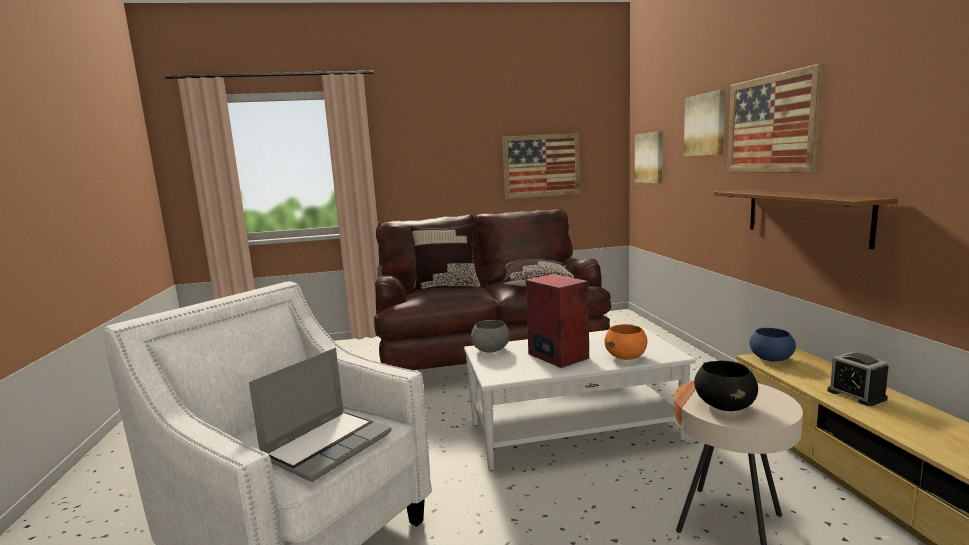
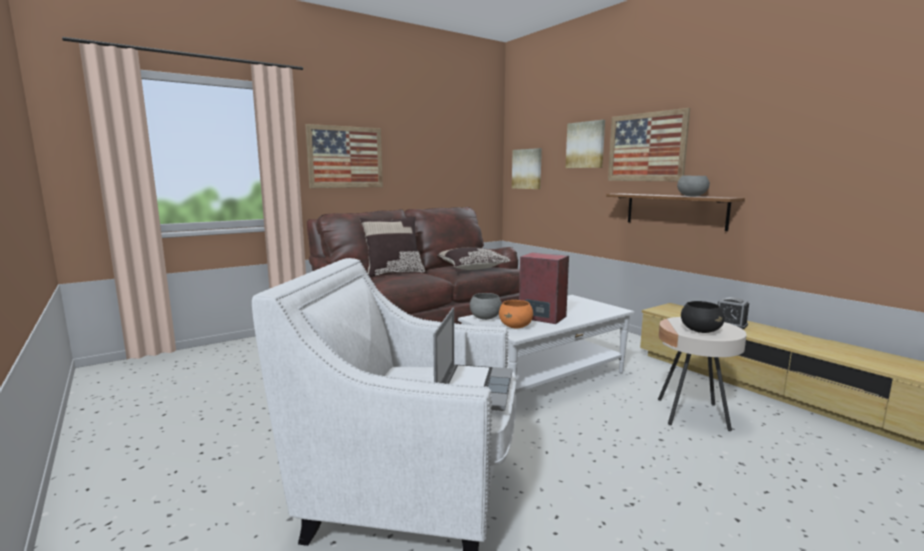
camera: 25 degrees left, 0 degrees up
picture [502,133,580,199] -> picture moved to [305,124,383,188]
orange bowl [604,324,647,360] -> orange bowl moved to [499,300,533,329]
blue bowl [749,328,796,361] -> none
none -> grey bowl [677,175,710,196]

